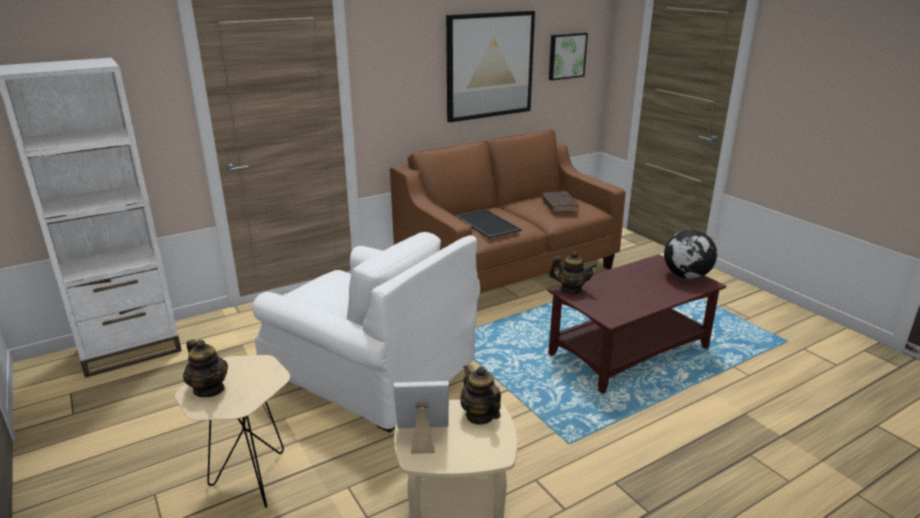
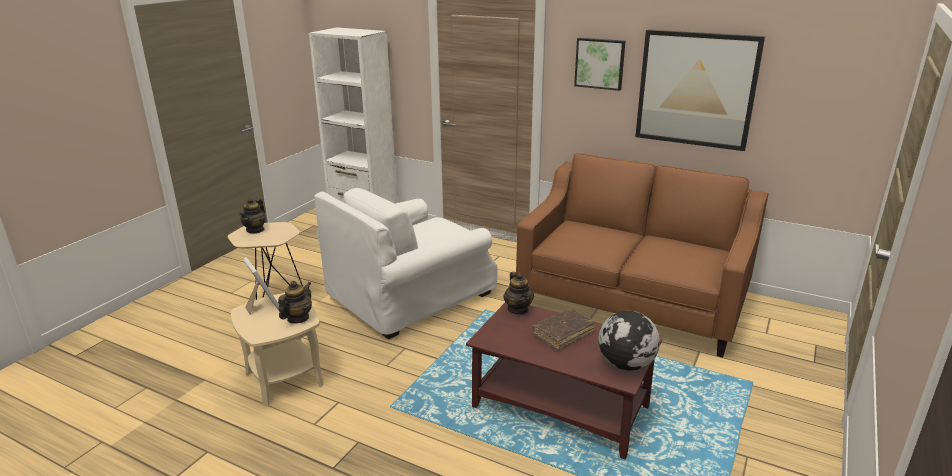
camera: 60 degrees right, 0 degrees up
white armchair [253,232,480,433] -> white armchair turned 45 degrees clockwise [315,188,498,339]
tray [455,209,521,239] -> none
brown book [542,191,579,213] -> brown book moved to [532,309,595,350]
picture [549,33,588,80] -> picture moved to [574,38,625,91]

